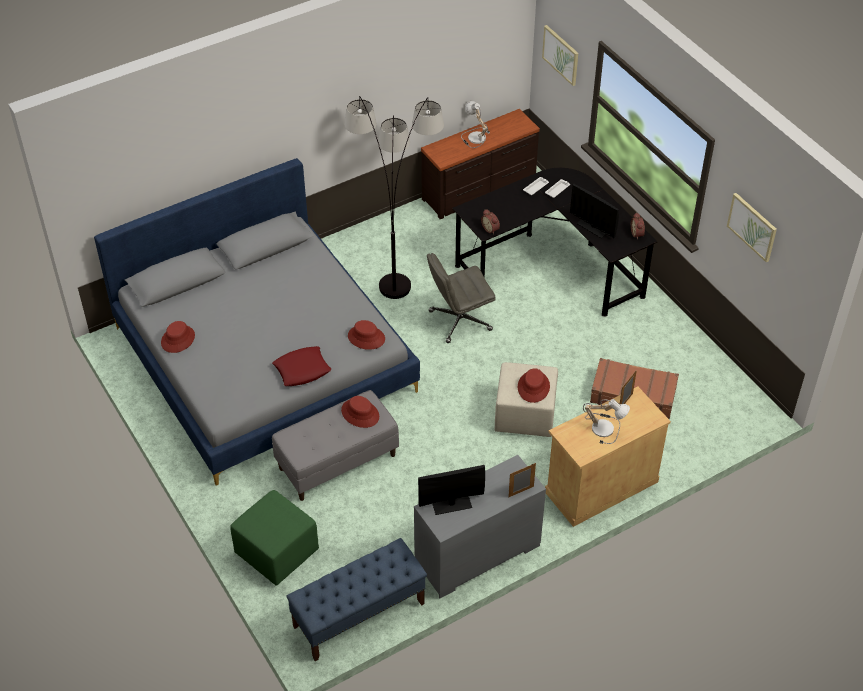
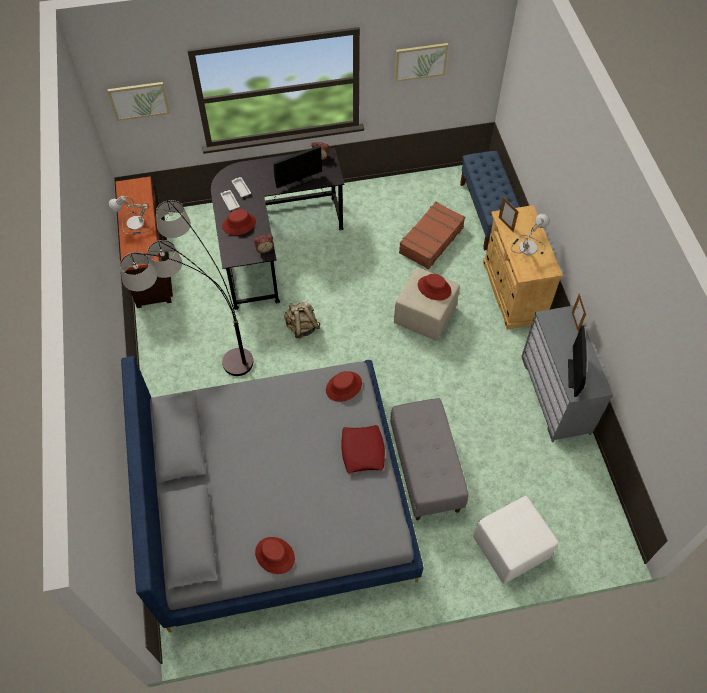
camera: 70 degrees left, 10 degrees up
green ottoman [230,490,319,586] -> white ottoman [473,496,558,584]
blue bench [286,538,427,661] -> blue bench moved to [460,151,520,251]
red hat [341,396,379,428] -> red hat moved to [222,209,256,235]
grey office chair [427,253,496,343] -> beige backpack [284,302,320,338]

